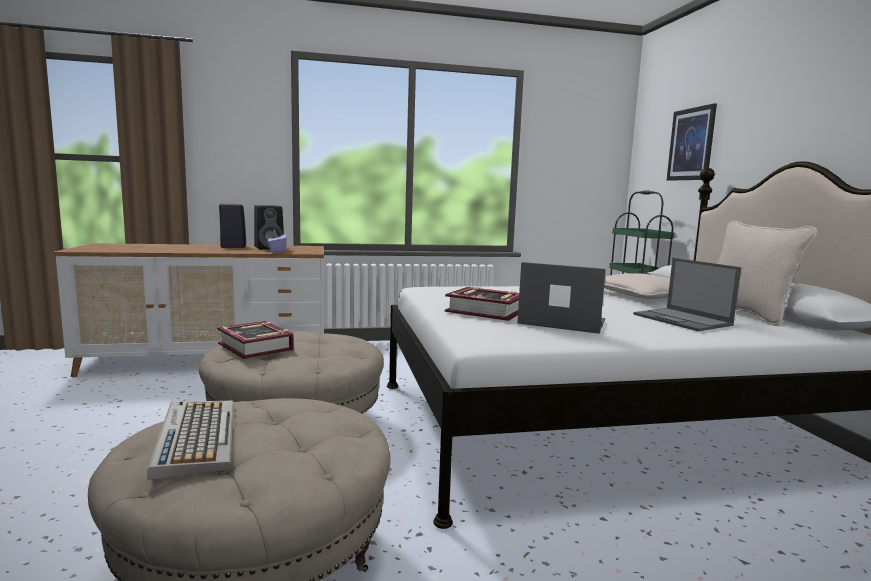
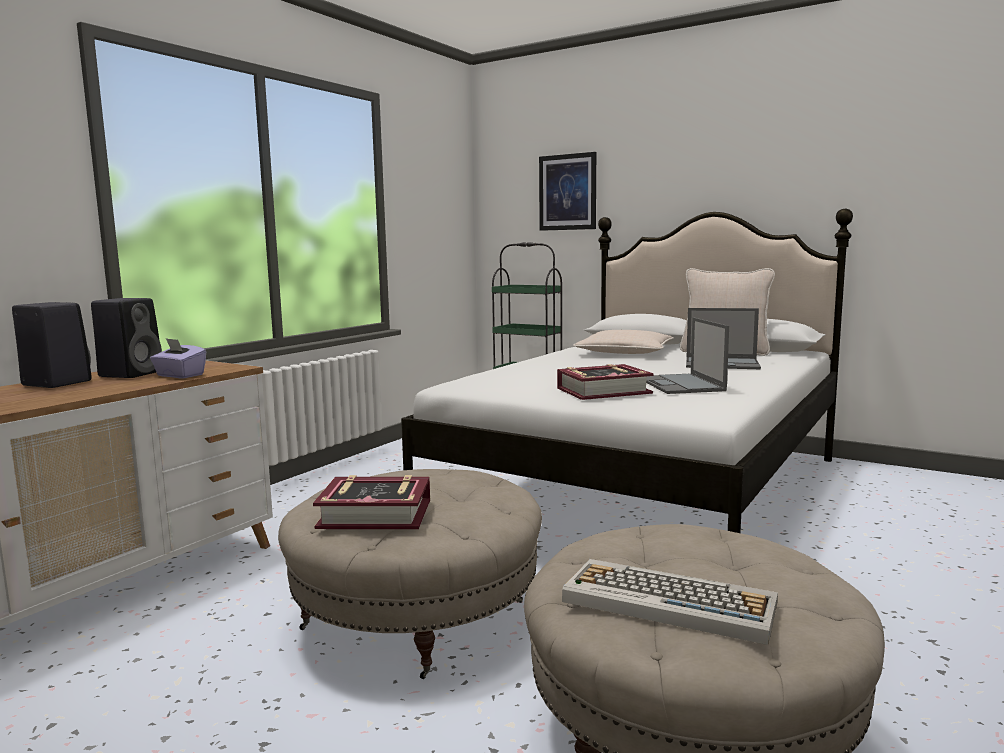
camera: 45 degrees left, 0 degrees up
laptop [517,262,606,334] -> laptop turned 75 degrees counterclockwise [646,318,729,394]

